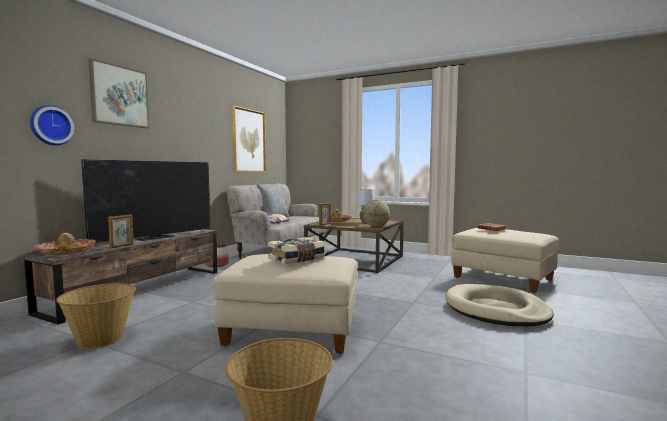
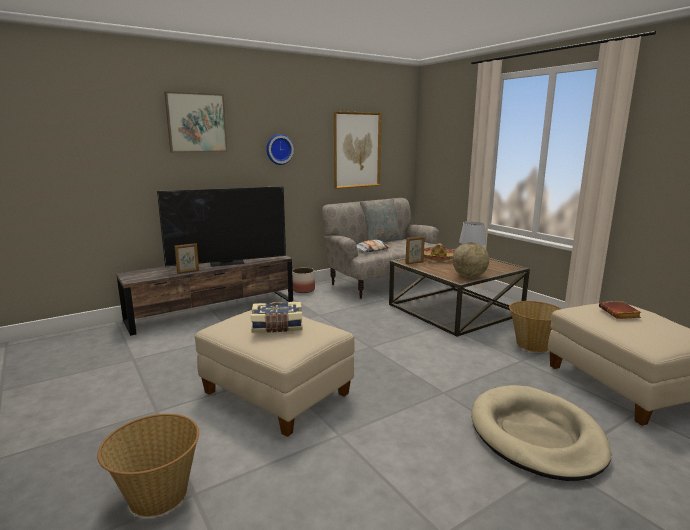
camera: 30 degrees right, 10 degrees up
wall clock [30,105,74,145] -> wall clock moved to [266,134,294,165]
hat [34,233,96,255] -> none
basket [56,283,136,349] -> basket moved to [509,301,562,352]

